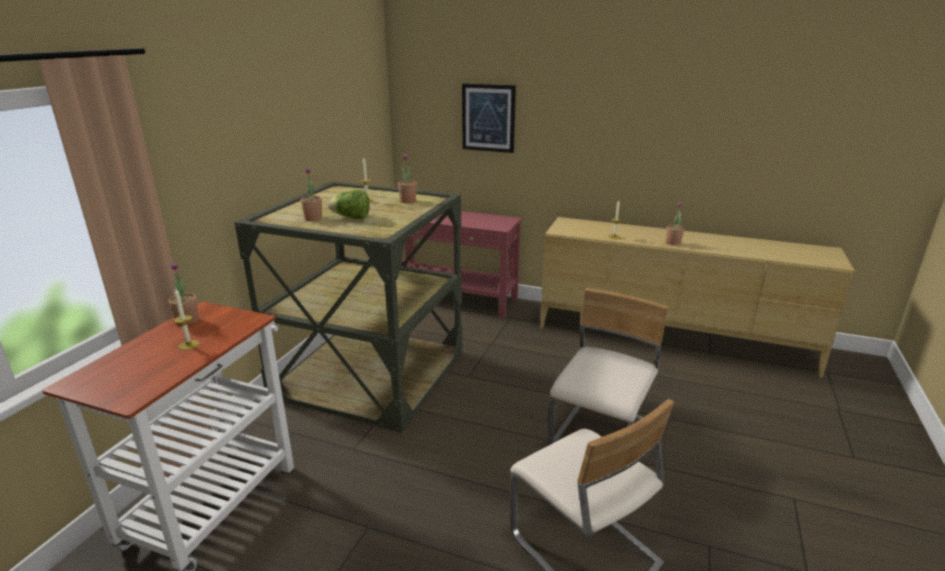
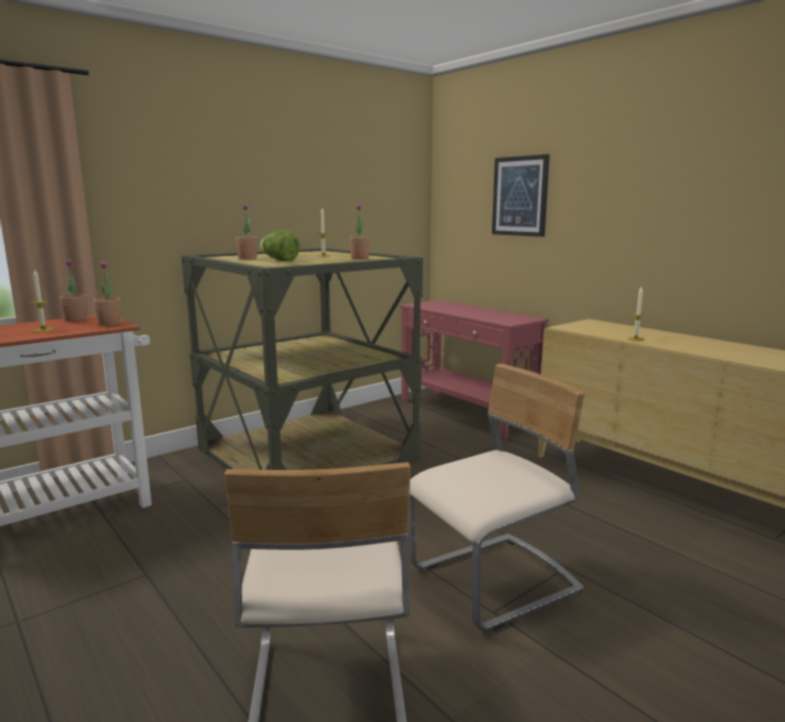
camera: 30 degrees right, 10 degrees down
potted plant [666,202,685,246] -> potted plant moved to [93,261,121,326]

